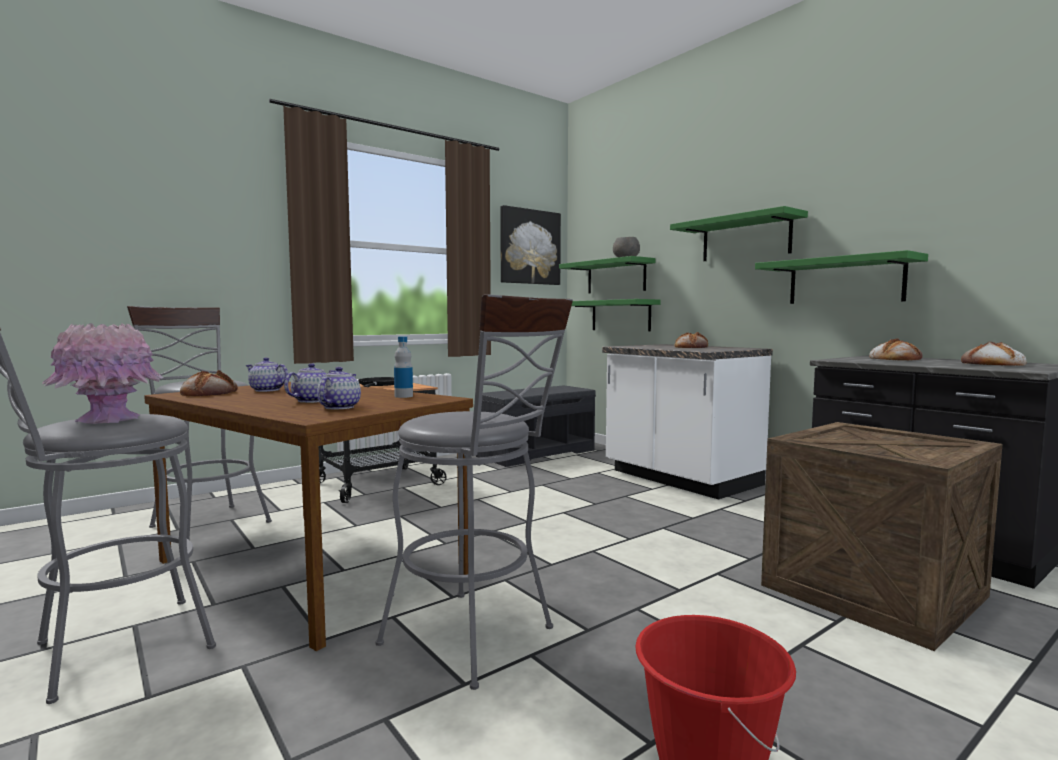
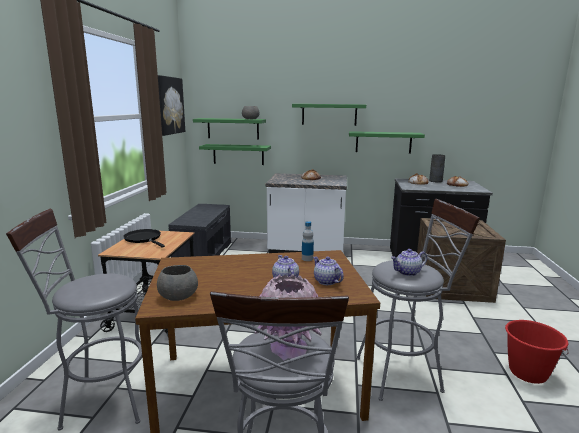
camera: 45 degrees left, 10 degrees up
bread [180,370,238,396] -> grey bowl [157,265,198,301]
teapot [246,357,288,392] -> teapot moved to [391,249,427,276]
none -> grey vase [429,154,445,183]

